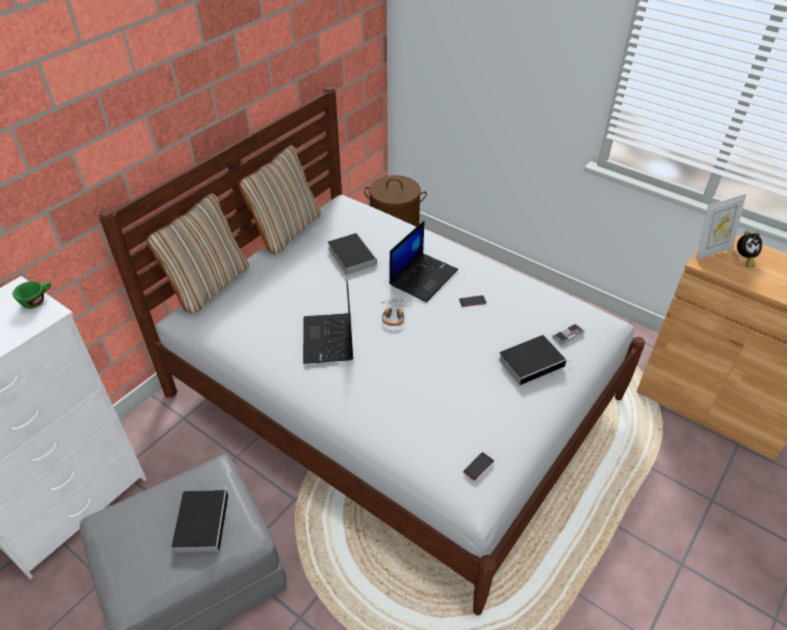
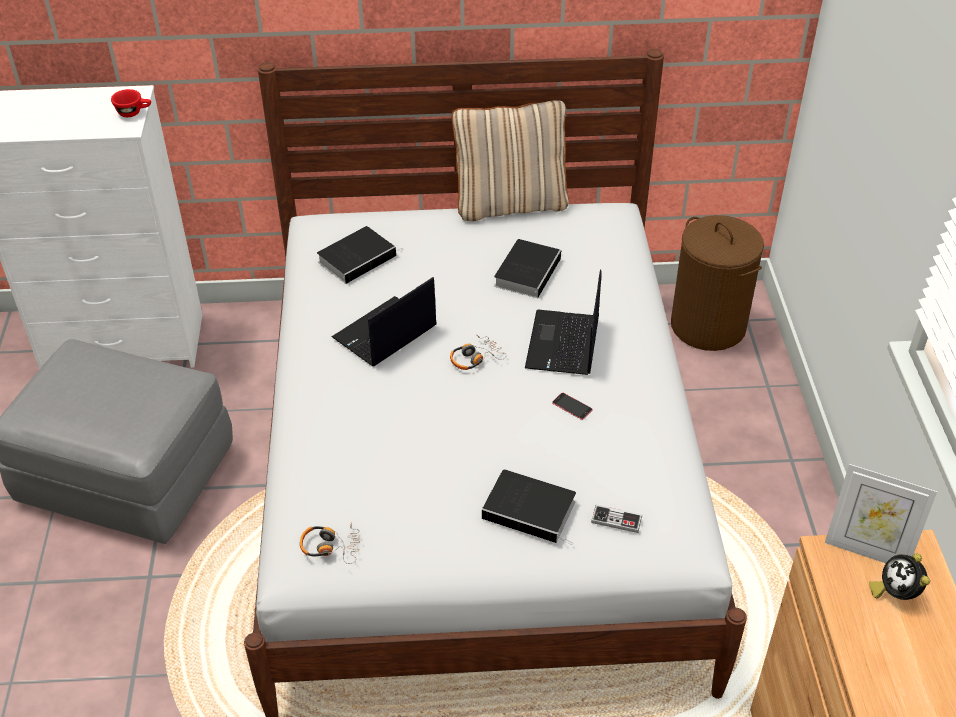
camera: 50 degrees right, 0 degrees up
green cup [13,281,51,309] -> red cup [111,89,151,117]
beige pillow [147,193,249,314] -> none
book [171,486,228,553] -> book moved to [317,226,403,284]
laptop [389,220,458,302] -> laptop turned 105 degrees clockwise [525,270,602,375]
phone [463,452,494,481] -> headphones [300,522,360,564]
alarm clock [737,231,762,267] -> alarm clock turned 45 degrees clockwise [869,553,930,600]

